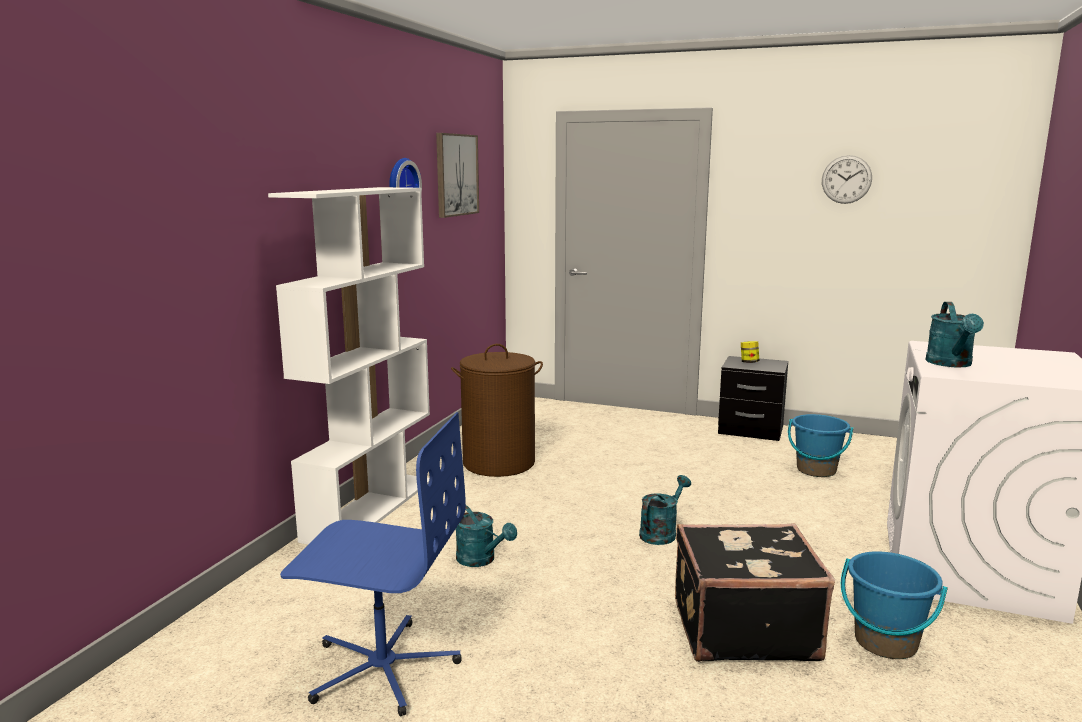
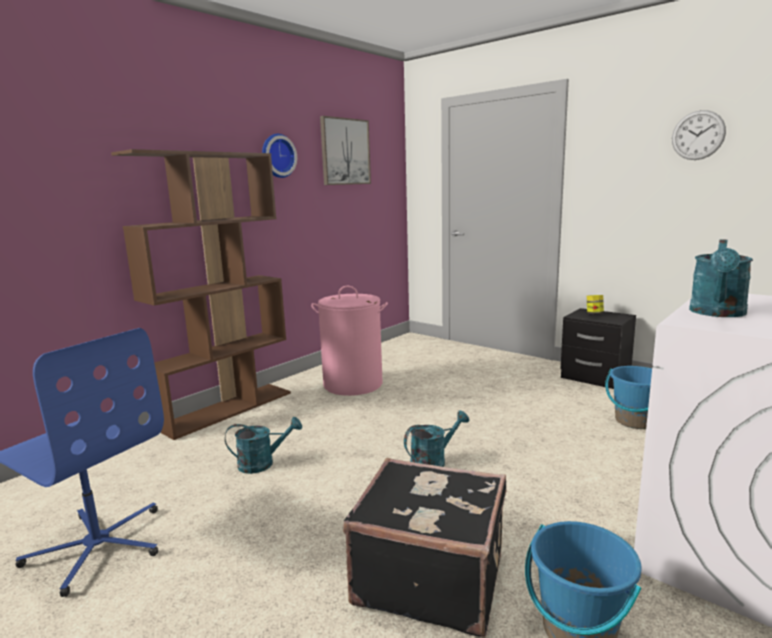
camera: 20 degrees right, 0 degrees up
white bookcase [268,187,430,545] -> brown bookcase [111,149,291,440]
brown laundry basket [451,344,543,477] -> pink laundry basket [311,285,388,396]
turquoise watering can [455,505,517,567] -> turquoise watering can turned 75 degrees counterclockwise [225,417,302,474]

